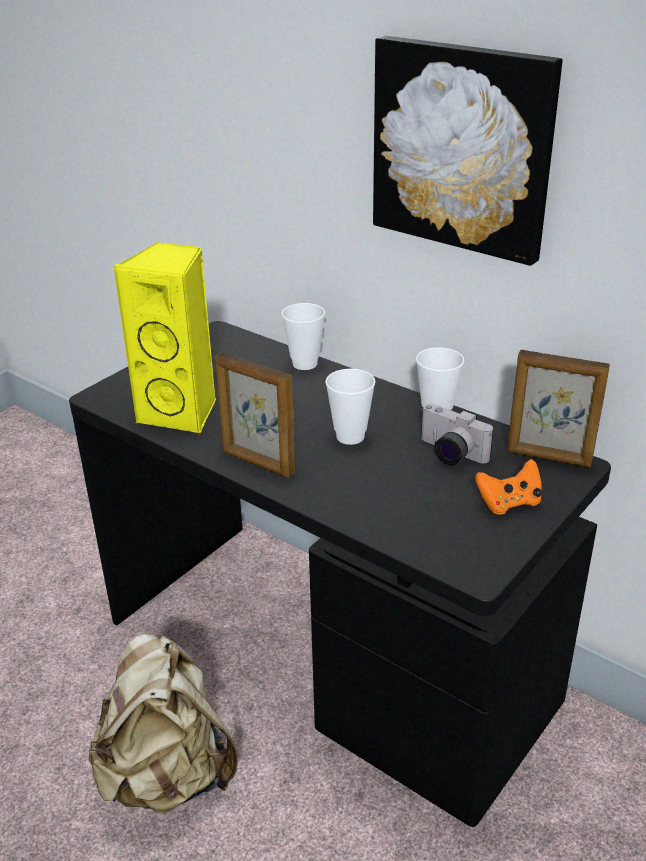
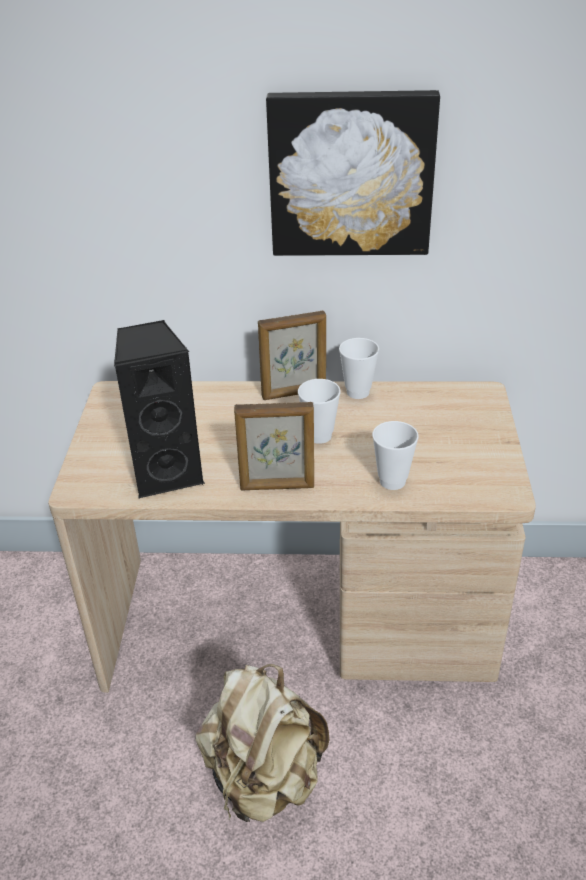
camera: 35 degrees left, 5 degrees up
black desk [69,321,611,827] -> beige desk [48,381,536,693]
yellow speaker [113,242,216,434] -> black speaker [114,320,205,499]
cup [281,303,325,370] -> cup moved to [372,421,419,490]
camera [421,403,493,465] -> none
orange game controller [475,459,542,515] -> none
picture frame [507,350,610,468] -> picture frame moved to [258,311,326,400]

